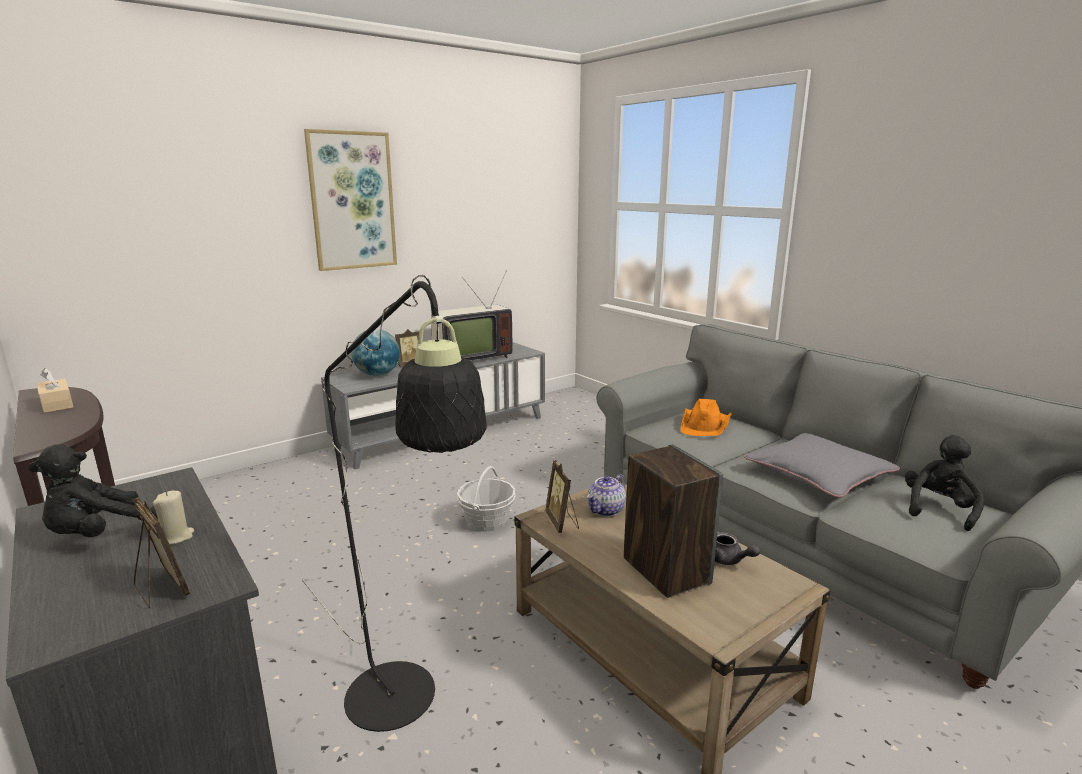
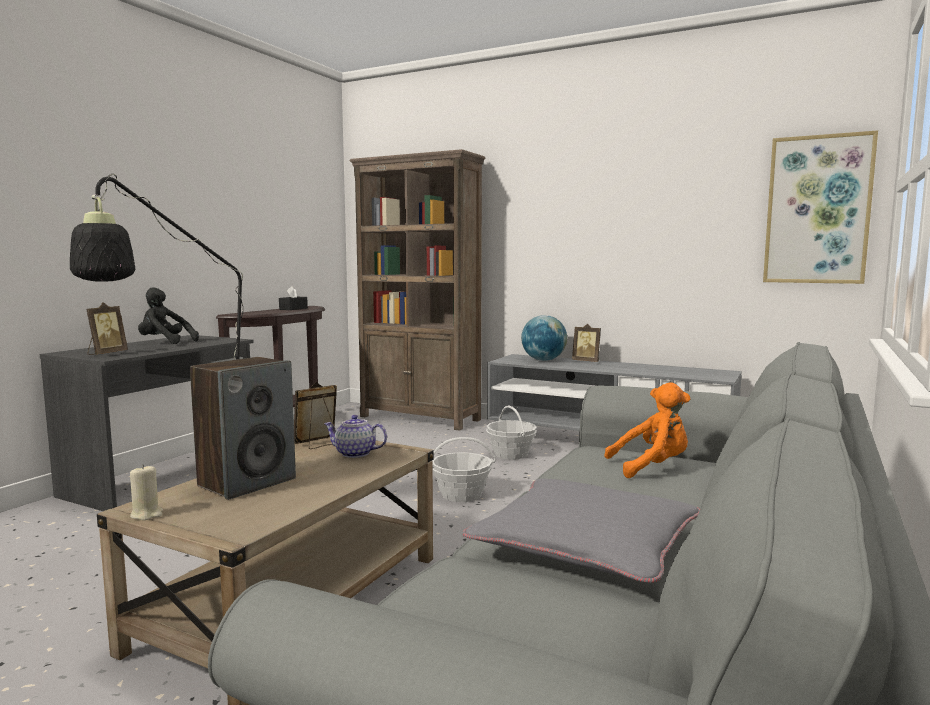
camera: 65 degrees right, 10 degrees down
beige tissue box [37,368,73,413] -> black tissue box [279,286,308,310]
beige candle [153,491,194,545] -> beige candle moved to [130,464,163,520]
picture [304,129,397,271] -> picture moved to [763,130,878,284]
television [431,270,512,360] -> none
orange hat [680,399,732,436] -> orange plush toy [604,382,690,478]
grey teapot [715,532,760,565] -> none
black plush toy [905,435,984,531] -> none
none -> brown bookcase [349,149,485,431]
none -> basket [486,405,537,460]

